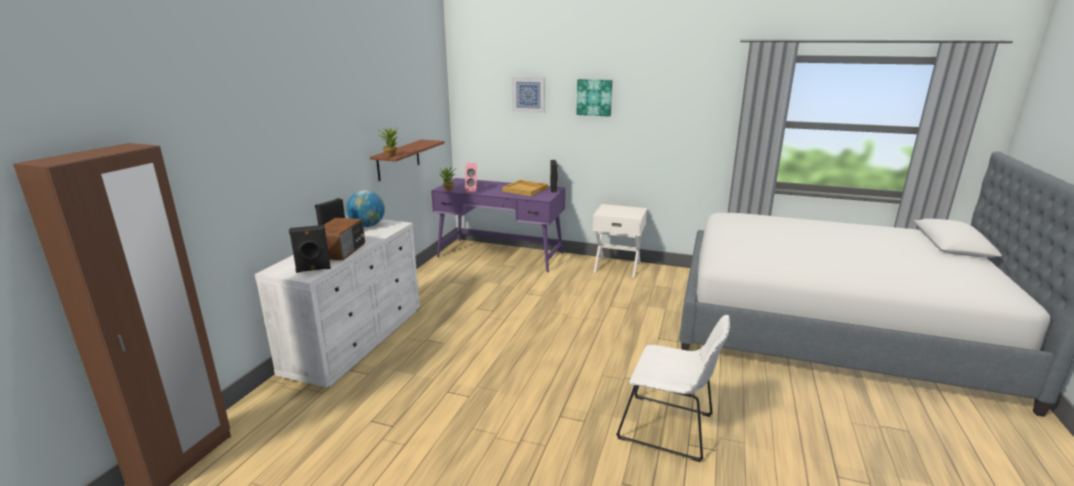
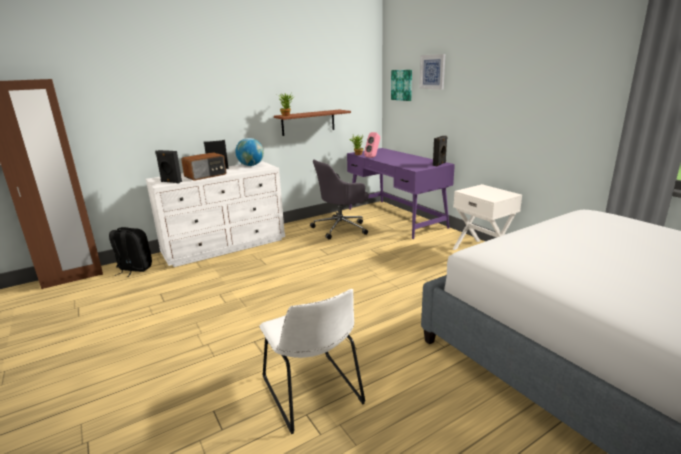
camera: 40 degrees right, 0 degrees up
beige tray [502,180,548,196] -> none
picture [576,79,613,117] -> picture moved to [391,70,412,101]
none -> black backpack [109,227,152,277]
none -> grey office chair [310,159,369,239]

